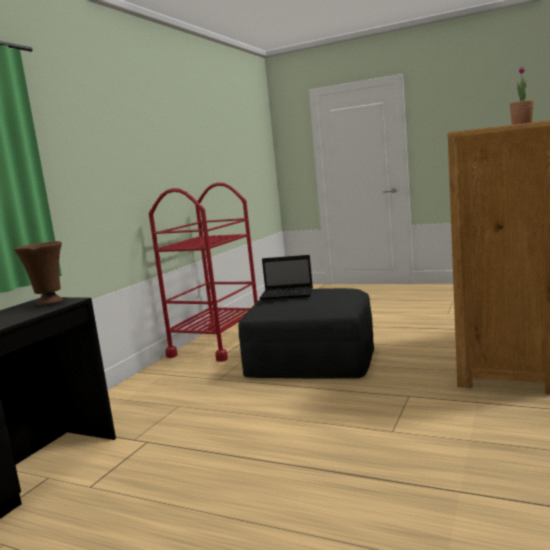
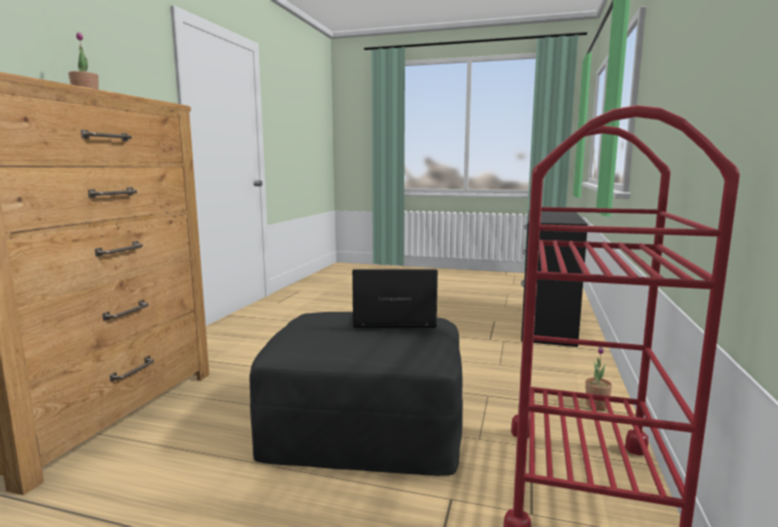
camera: 170 degrees right, 0 degrees up
brown vase [14,241,63,305] -> none
none -> potted plant [585,347,612,410]

